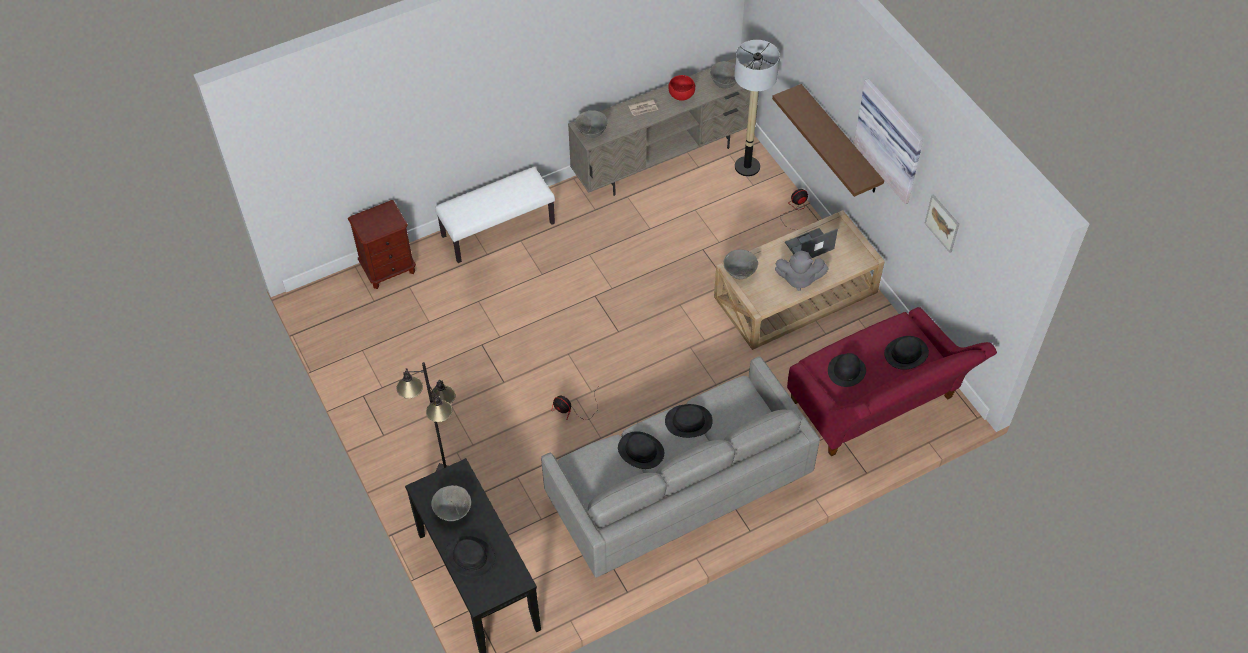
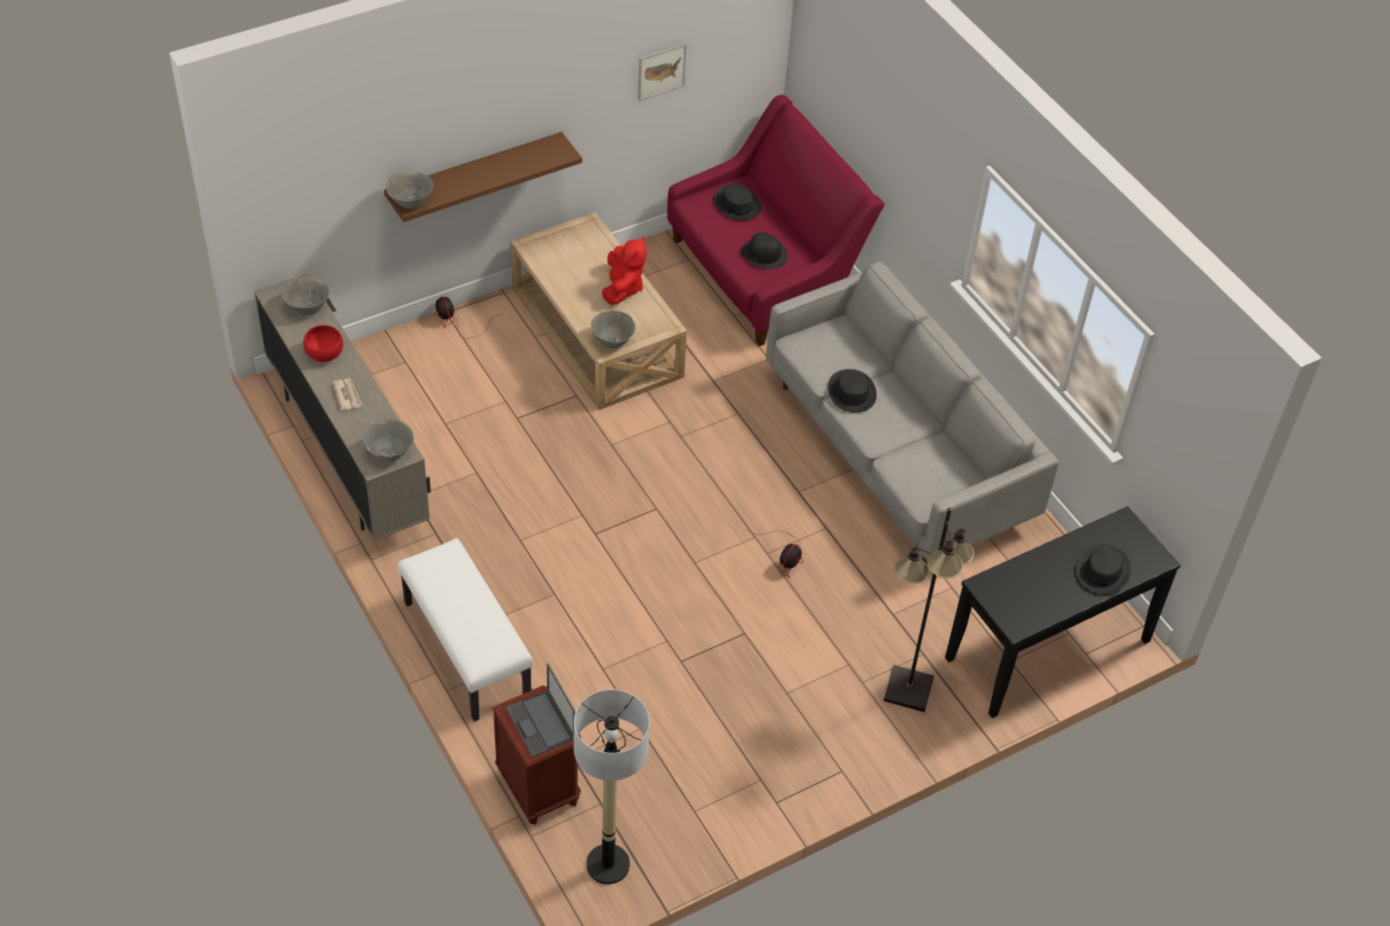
camera: 95 degrees left, 5 degrees down
grey bowl [431,485,471,521] -> grey bowl moved to [386,171,433,209]
black hat [618,431,664,469] -> none
floor lamp [734,40,780,176] -> floor lamp moved to [574,689,650,884]
grey plush toy [775,251,828,291] -> red plush toy [602,236,646,305]
laptop [785,228,838,258] -> laptop moved to [506,663,576,757]
picture [854,79,923,204] -> none

